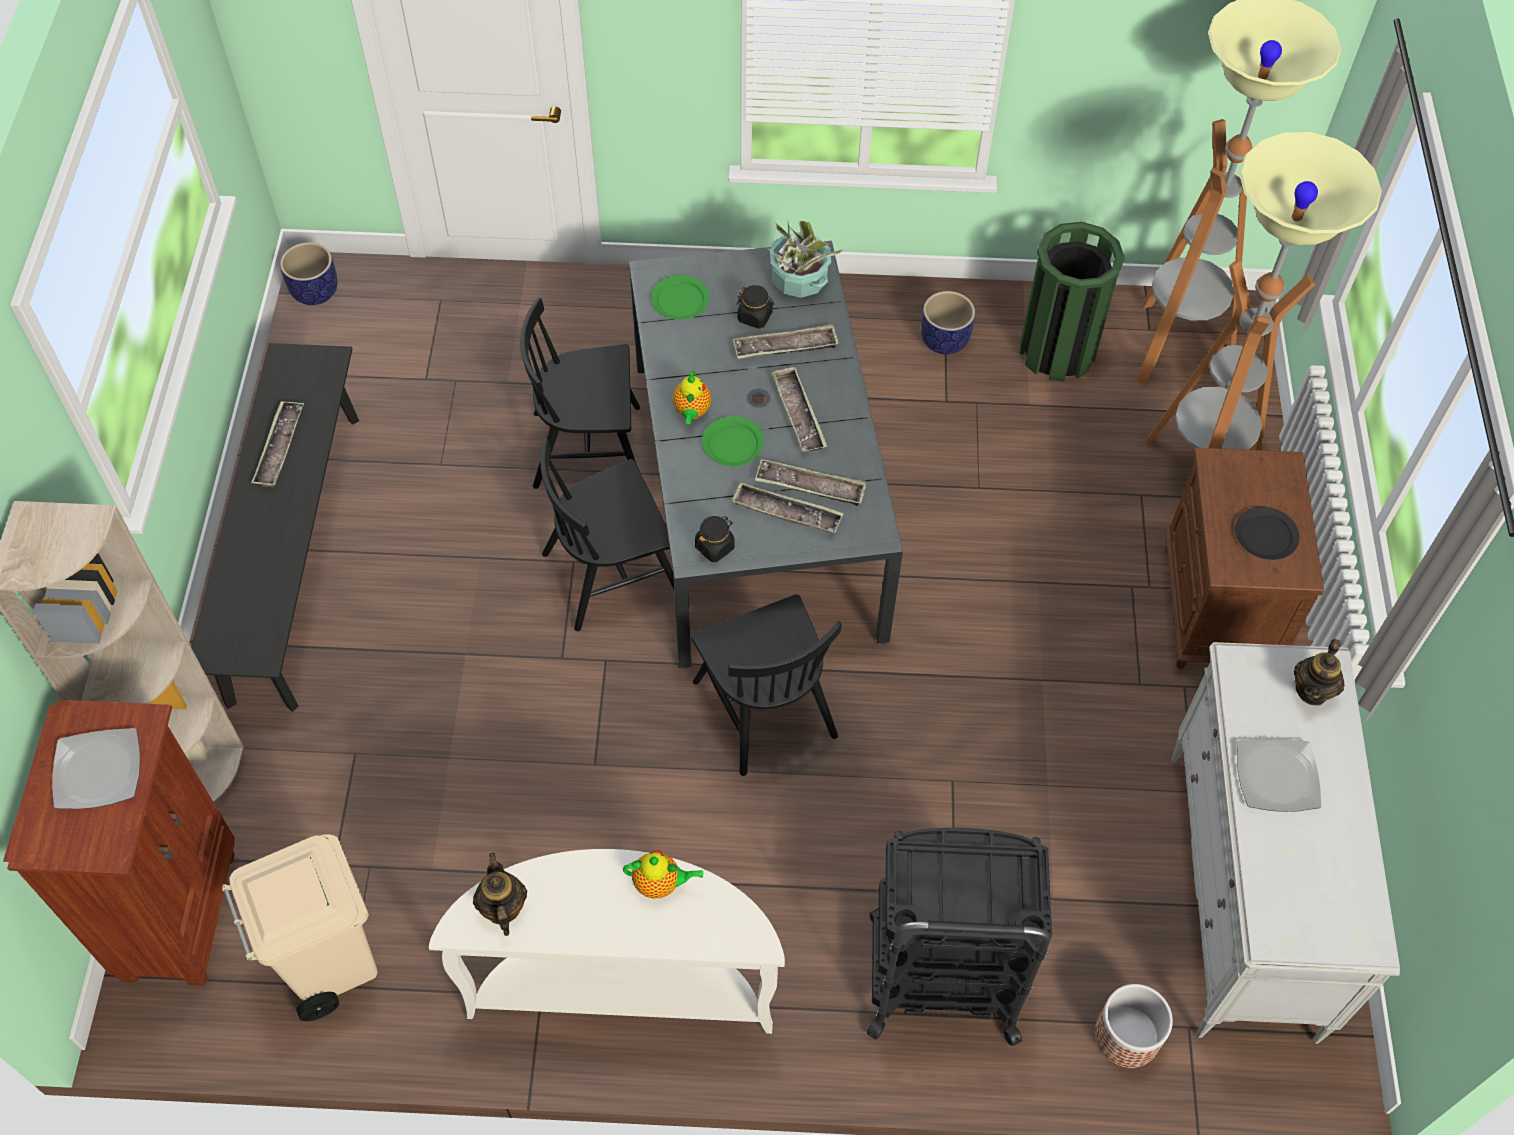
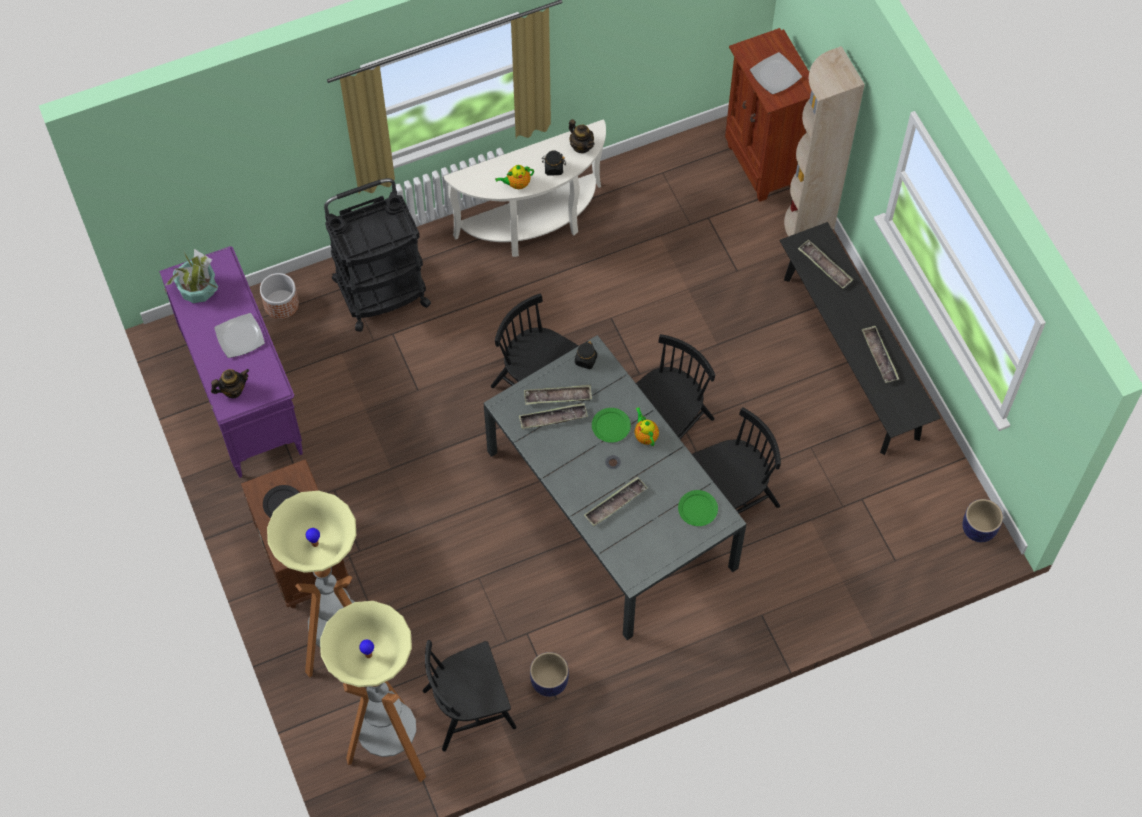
camera: 155 degrees right, 5 degrees up
beige trash can [222,834,378,1021] -> none
black jar [737,285,775,329] -> black jar moved to [542,150,566,175]
potted plant [769,220,847,298] -> potted plant moved to [164,249,218,303]
tray [772,367,827,452] -> tray moved to [798,240,853,289]
green trash can [1020,222,1125,382] -> black chair [423,640,517,751]
white dresser [1171,642,1400,1044] -> purple dresser [159,246,303,478]
teapot [1294,639,1344,706] -> teapot turned 60 degrees clockwise [211,369,249,398]

